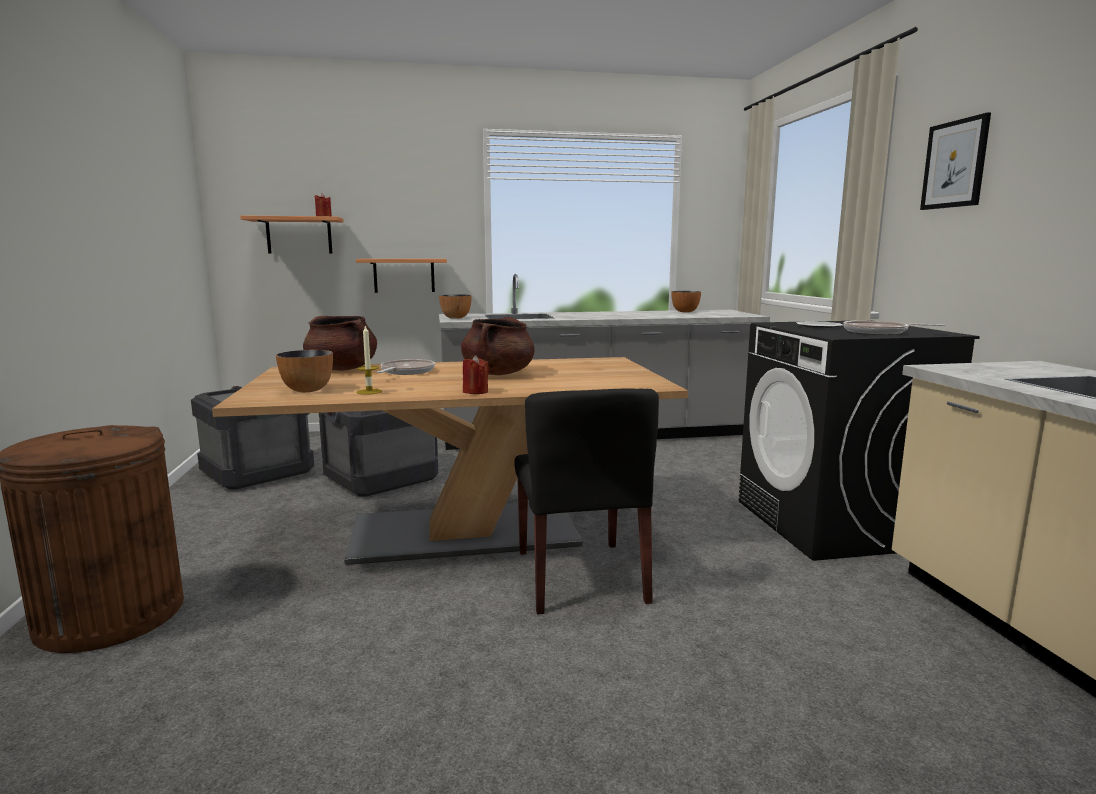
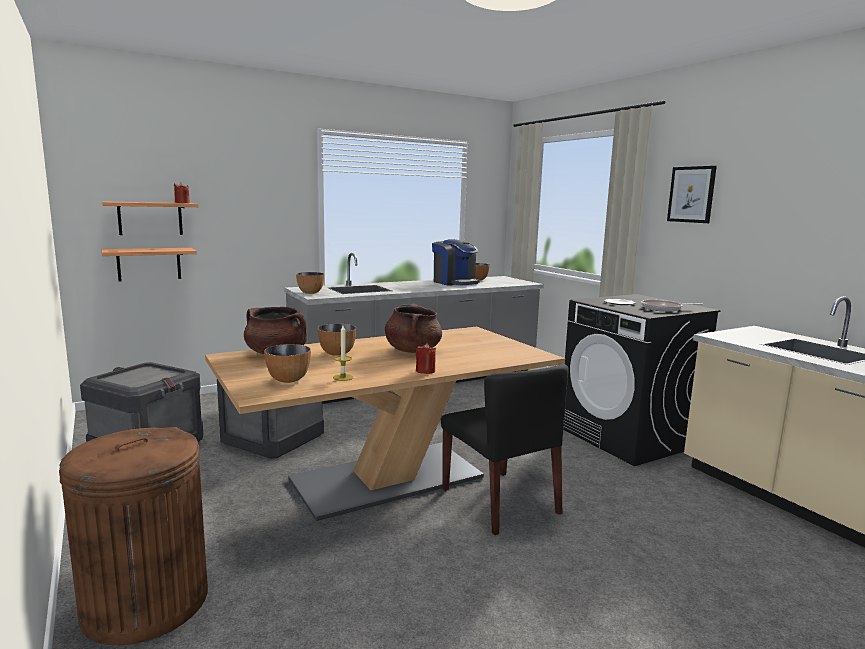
camera: 20 degrees left, 0 degrees up
shelf [356,259,447,293] -> shelf moved to [101,248,197,282]
frying pan [377,359,435,375] -> bowl [318,324,356,356]
none -> coffee machine [432,239,480,285]

